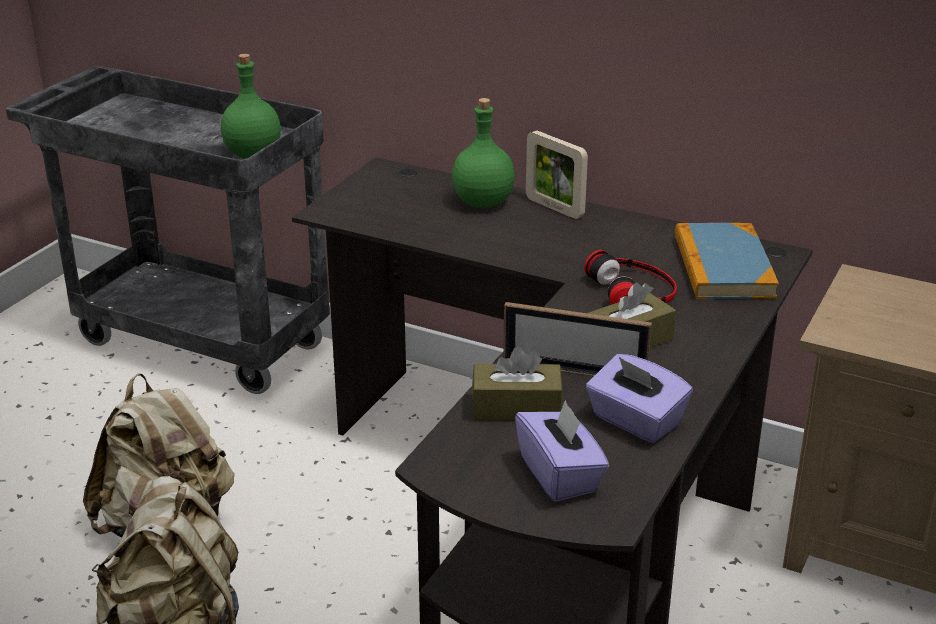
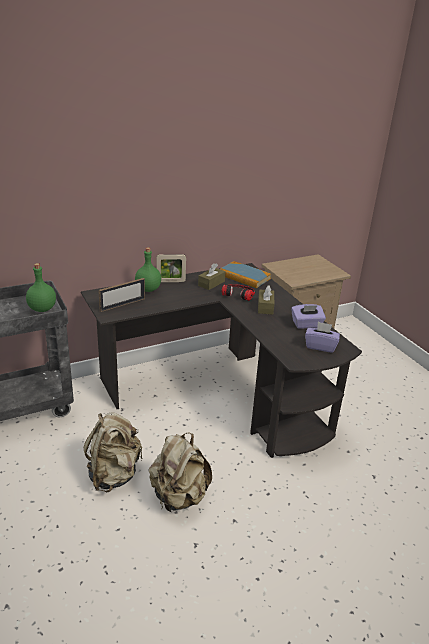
camera: 55 degrees left, 0 degrees up
brown tissue box [472,346,563,421] -> brown tissue box moved to [198,263,225,290]
picture frame [503,302,652,376] -> picture frame moved to [98,278,145,312]

